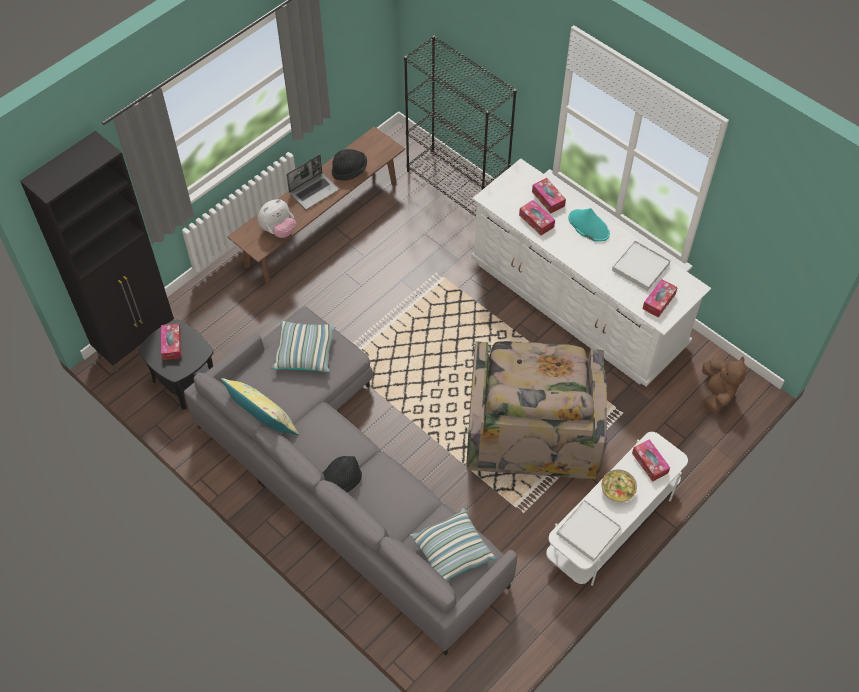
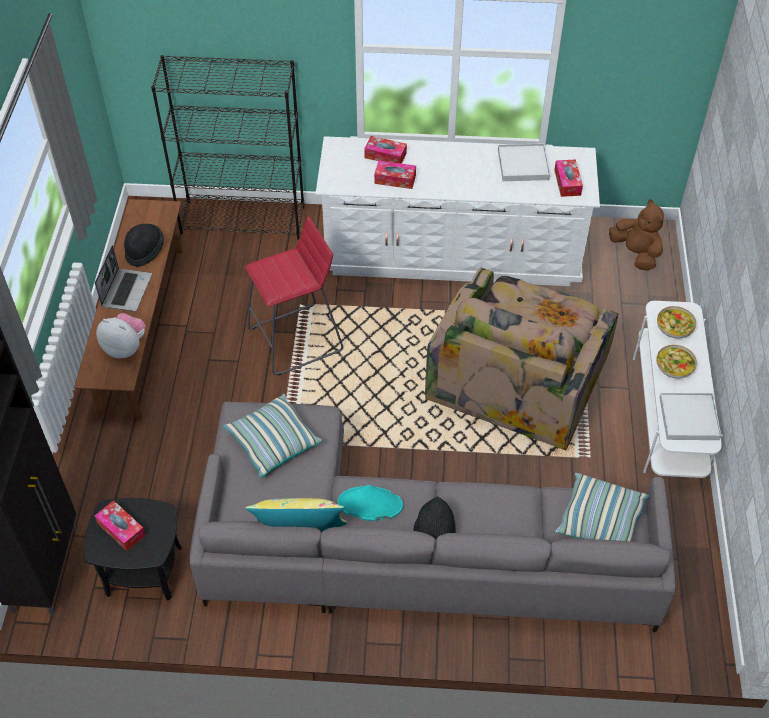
camera: 40 degrees left, 5 degrees down
plush toy [257,199,296,238] -> plush toy turned 75 degrees counterclockwise [96,313,146,358]
armchair [466,341,607,480] -> armchair turned 60 degrees clockwise [425,267,619,451]
turquoise hat [568,208,610,242] -> turquoise hat moved to [337,485,403,521]
tissue box [632,439,670,482] -> bowl [657,306,696,338]
none -> red stool [245,216,343,376]

